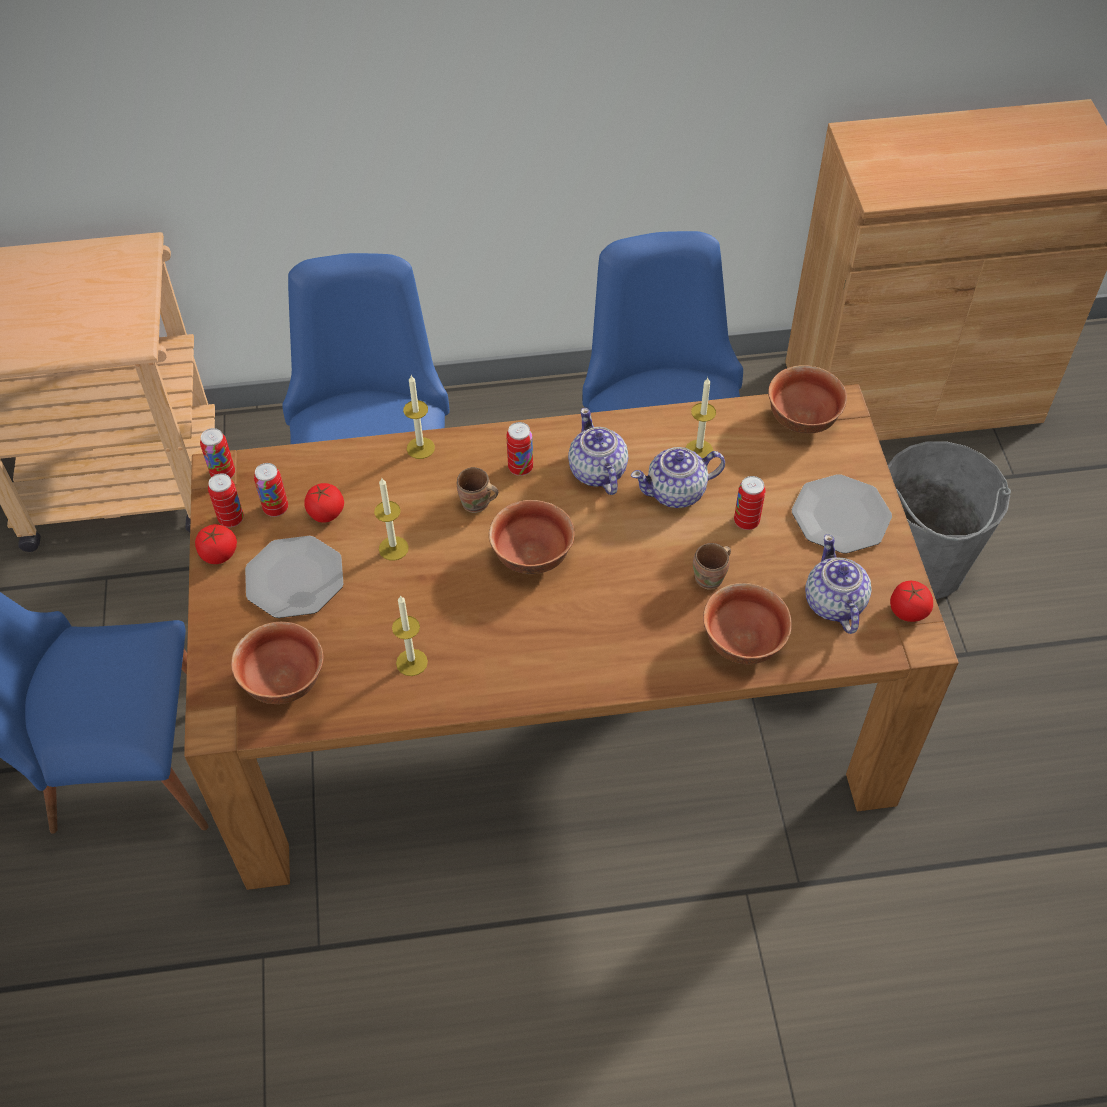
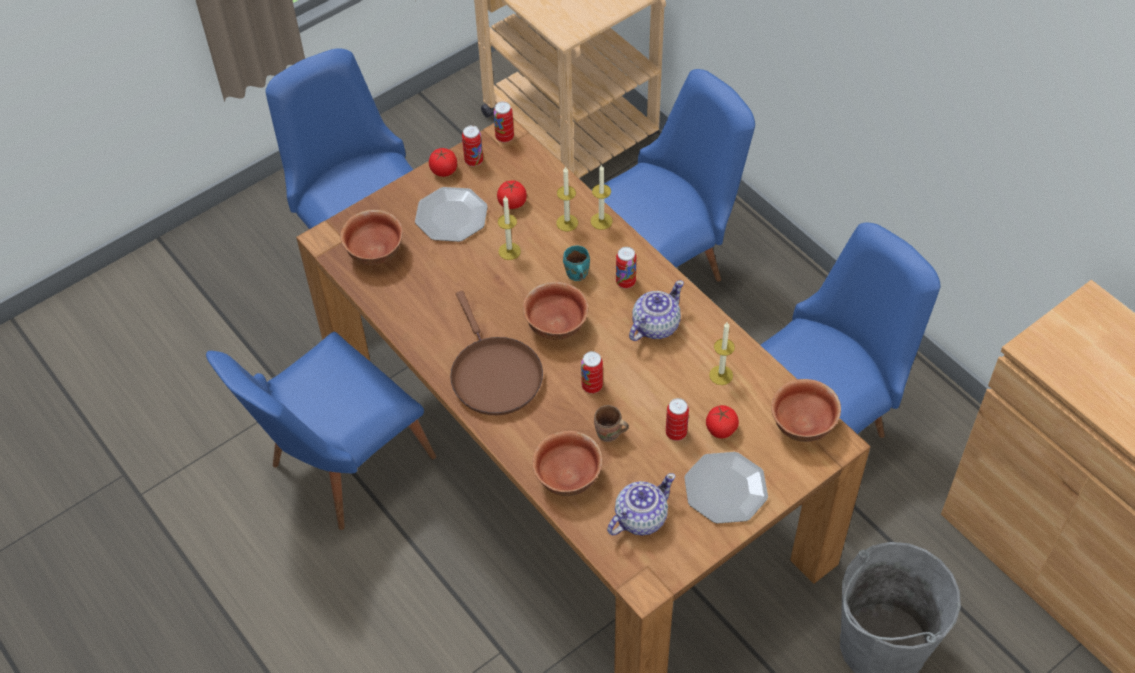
camera: 60 degrees right, 0 degrees up
can [254,463,288,517] -> can moved to [581,351,603,394]
candle [392,595,428,676] -> candle moved to [556,167,578,231]
brown mug [457,467,498,513] -> turquoise mug [563,245,590,281]
teapot [631,447,725,508] -> none
tomato [890,581,933,622] -> tomato moved to [706,405,739,438]
none -> blue chair [206,332,436,530]
none -> brown frying pan [450,291,543,415]

